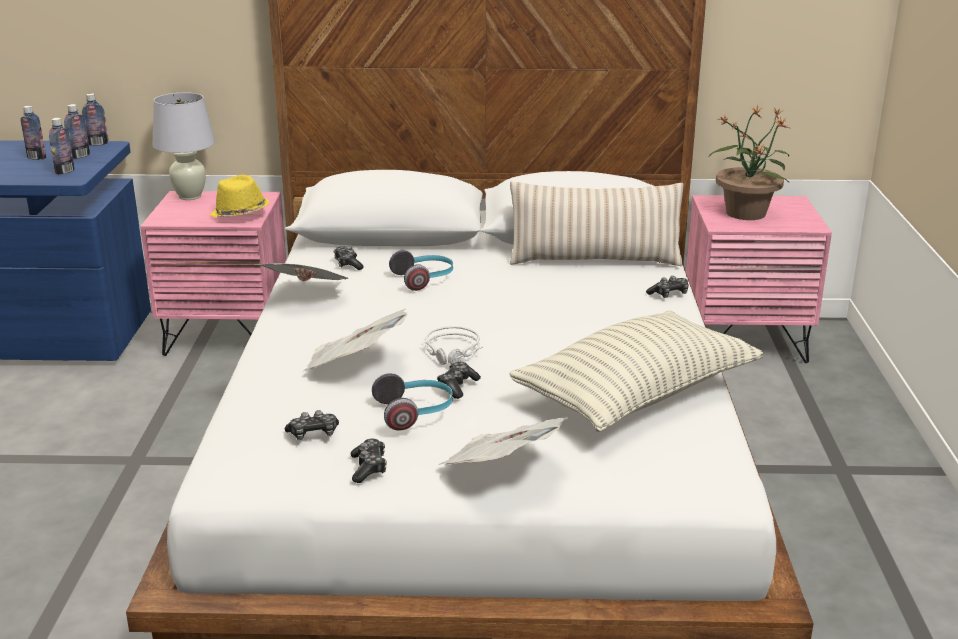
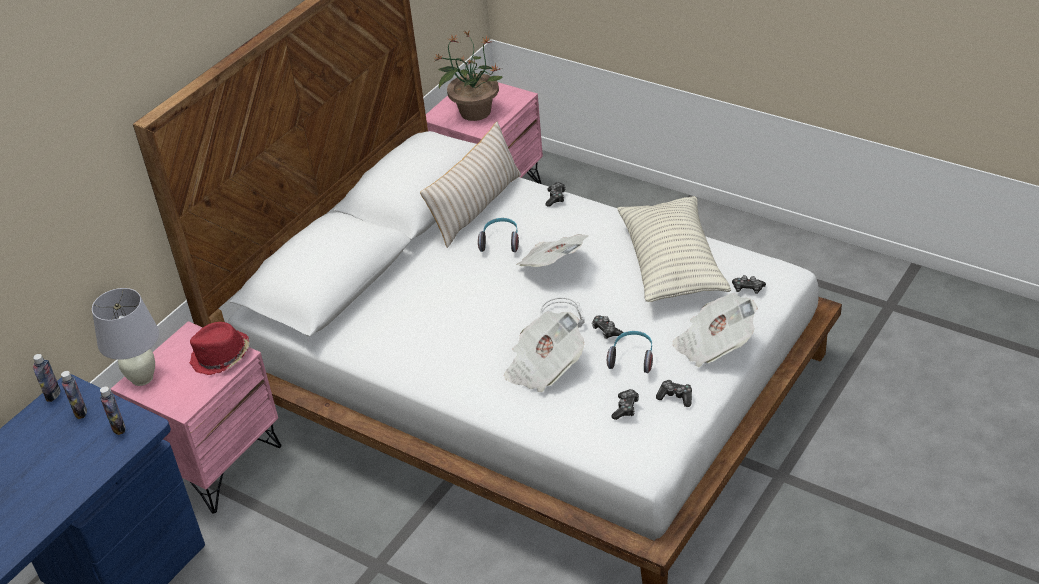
camera: 55 degrees left, 15 degrees up
bottle [21,106,46,160] -> none
yellow hat [210,175,270,218] -> red hat [189,322,250,375]
newspaper [254,263,349,281] -> newspaper moved to [516,234,589,267]
game controller [334,246,364,270] -> game controller moved to [732,275,766,294]
headphones [389,250,453,291] -> headphones moved to [478,218,519,252]

